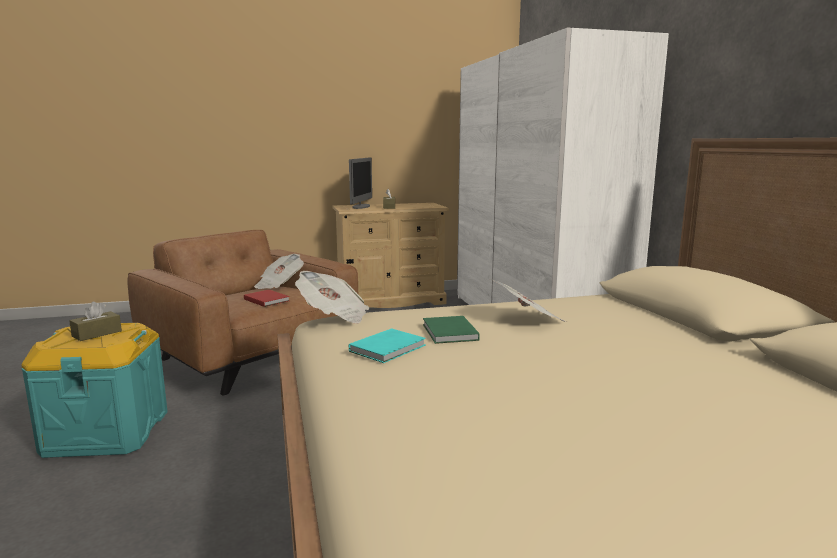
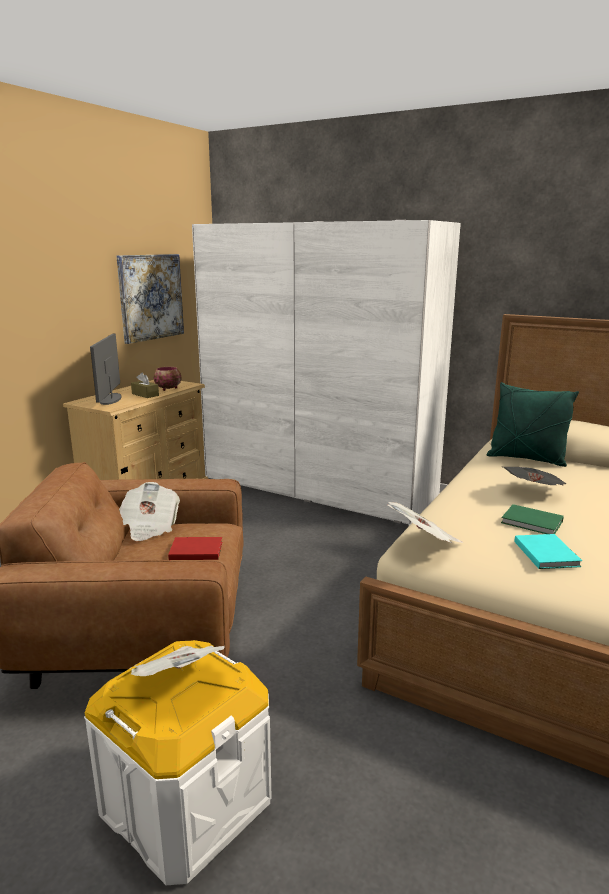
camera: 45 degrees left, 5 degrees up
turquoise storage box [21,323,168,458] -> white storage box [84,640,272,885]
brown tissue box [69,302,122,341] -> newspaper [131,646,225,676]
monitor [349,158,372,209] -> monitor turned 150 degrees counterclockwise [90,334,121,405]
none -> picture [116,254,184,344]
none -> bowl [154,367,181,391]
none -> green pillow [486,382,579,467]

